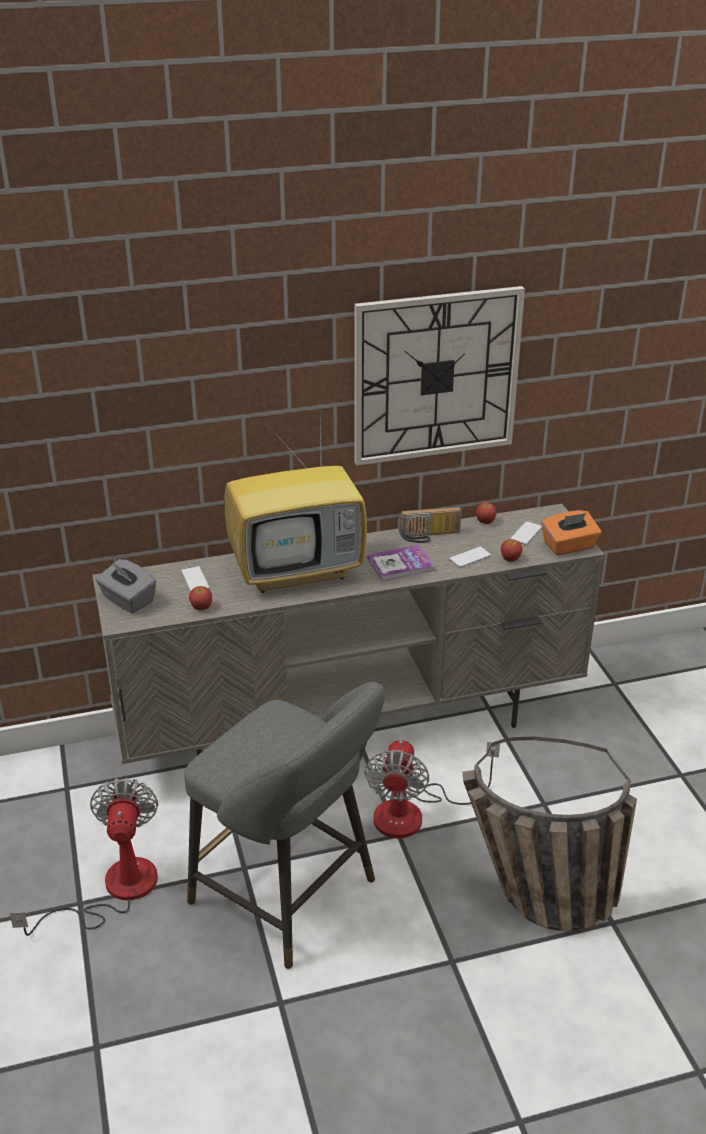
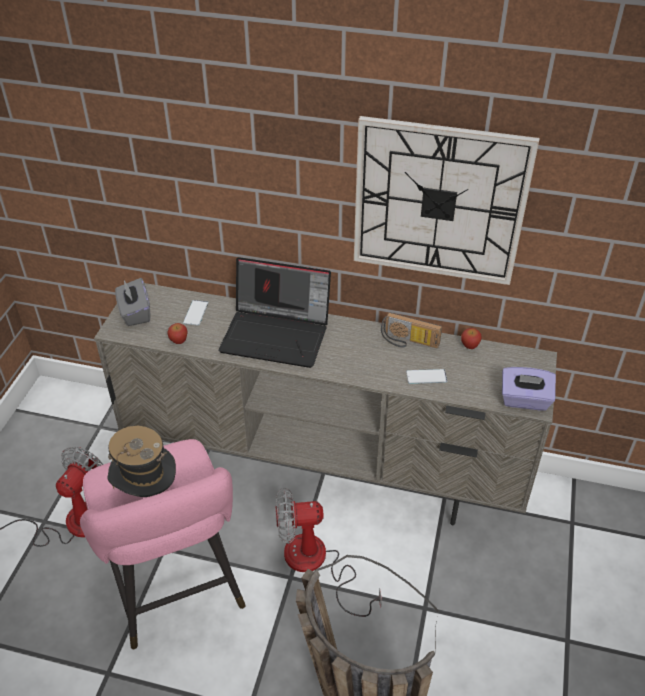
camera: 30 degrees right, 10 degrees up
grey stool [184,682,385,969] -> pink stool [80,439,246,649]
television [224,421,367,593] -> laptop [219,257,331,368]
fan [364,740,500,838] -> fan turned 45 degrees clockwise [276,488,382,617]
book [367,545,435,582] -> none
apple [501,539,523,562] -> none
phone [510,521,542,545] -> none
orange tissue box [541,510,601,555] -> purple tissue box [502,367,556,411]
none -> hat [108,426,176,497]

